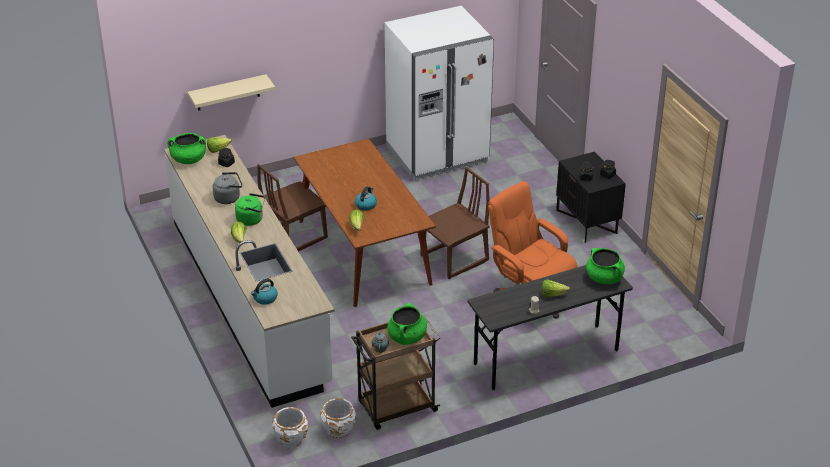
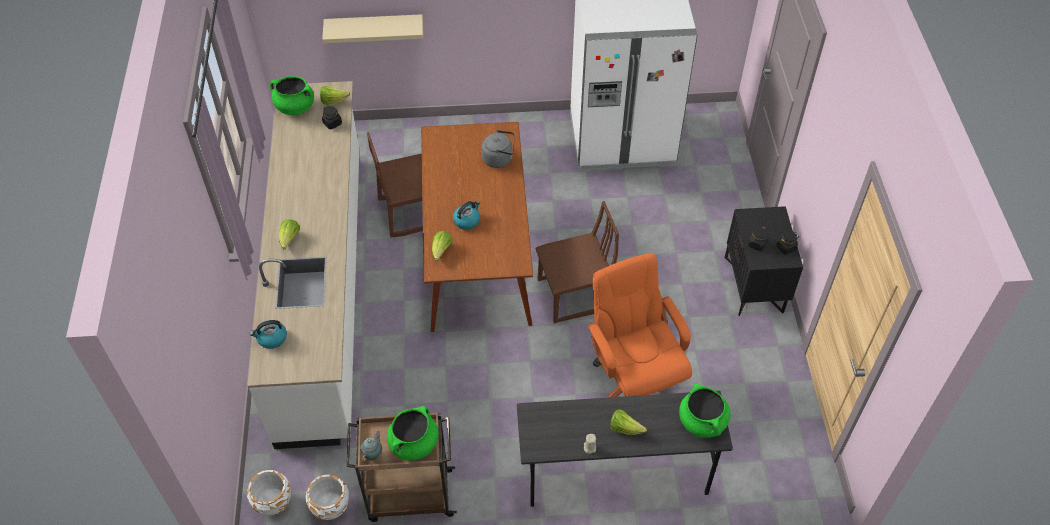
camera: 20 degrees right, 15 degrees up
grey kettle [213,172,242,204] -> grey kettle moved to [482,130,515,168]
green kettle [235,193,265,226] -> none

